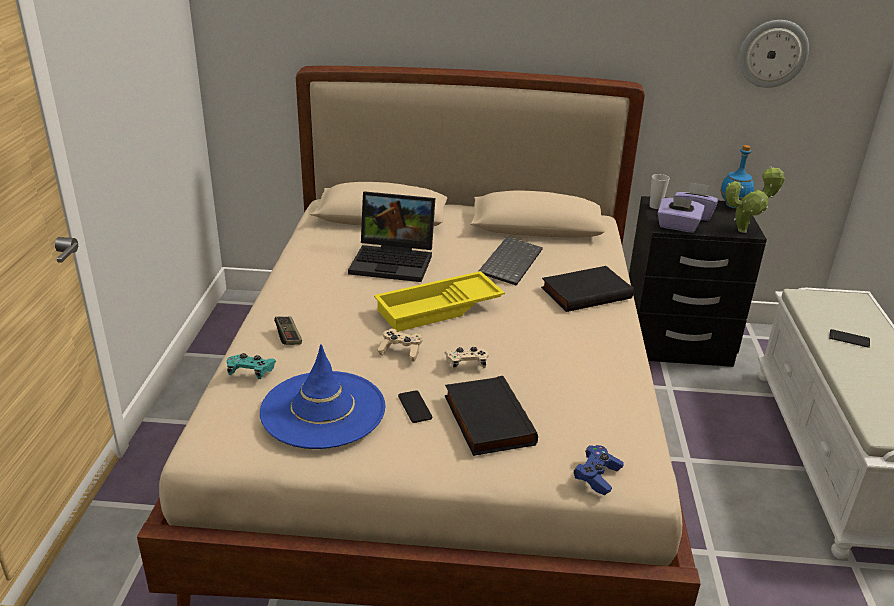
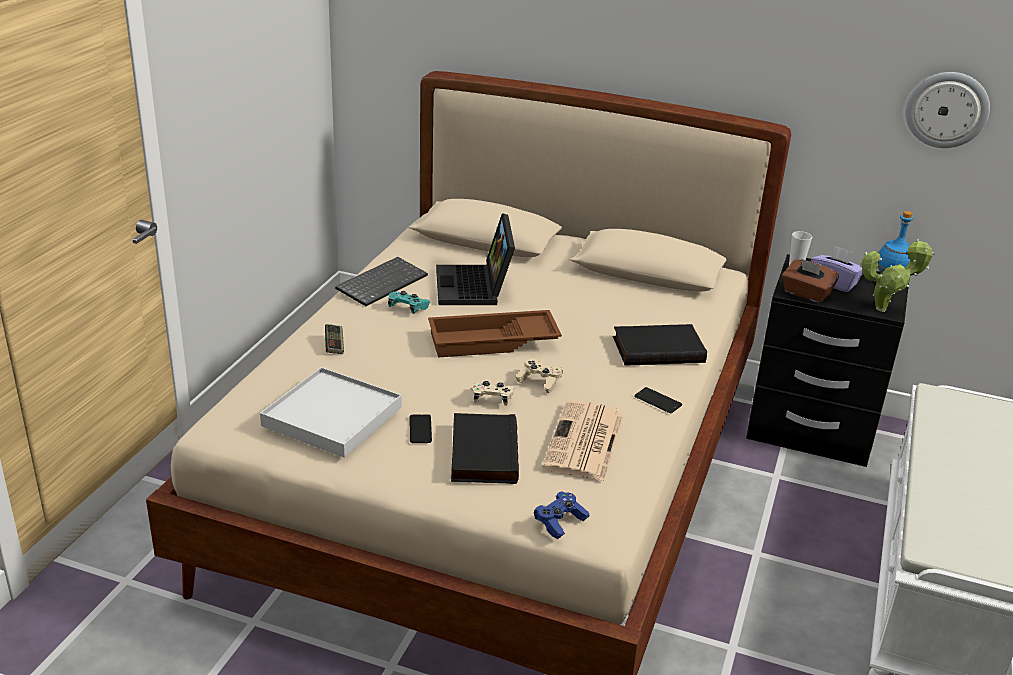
camera: 15 degrees right, 0 degrees up
turquoise game controller [227,353,276,379] -> turquoise game controller moved to [388,291,430,314]
blue hat [260,345,386,449] -> white tray [260,367,402,458]
laptop [348,191,435,282] -> laptop turned 60 degrees clockwise [436,213,515,305]
yellow tray [374,271,505,332] -> brown tray [428,310,562,358]
beige game controller [377,329,423,362] -> beige game controller moved to [515,358,563,393]
keyboard [478,237,543,286] -> keyboard moved to [335,257,428,306]
purple tissue box [658,196,705,233] -> brown tissue box [782,259,839,303]
phone [829,329,870,348] -> phone moved to [634,387,682,413]
none -> newspaper [542,400,624,481]

